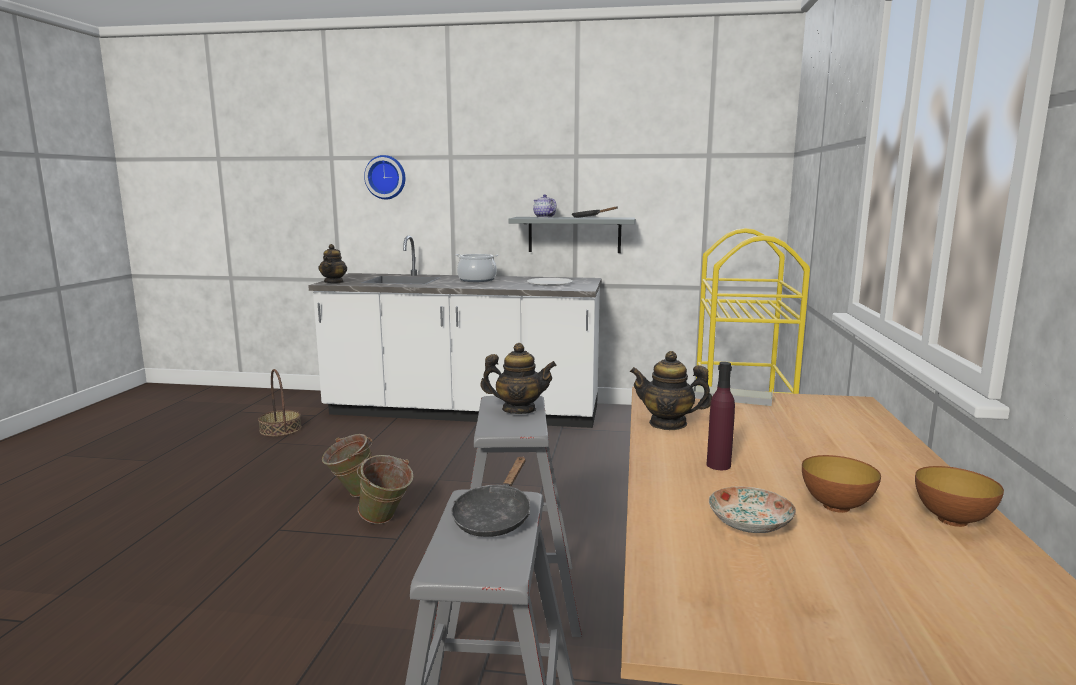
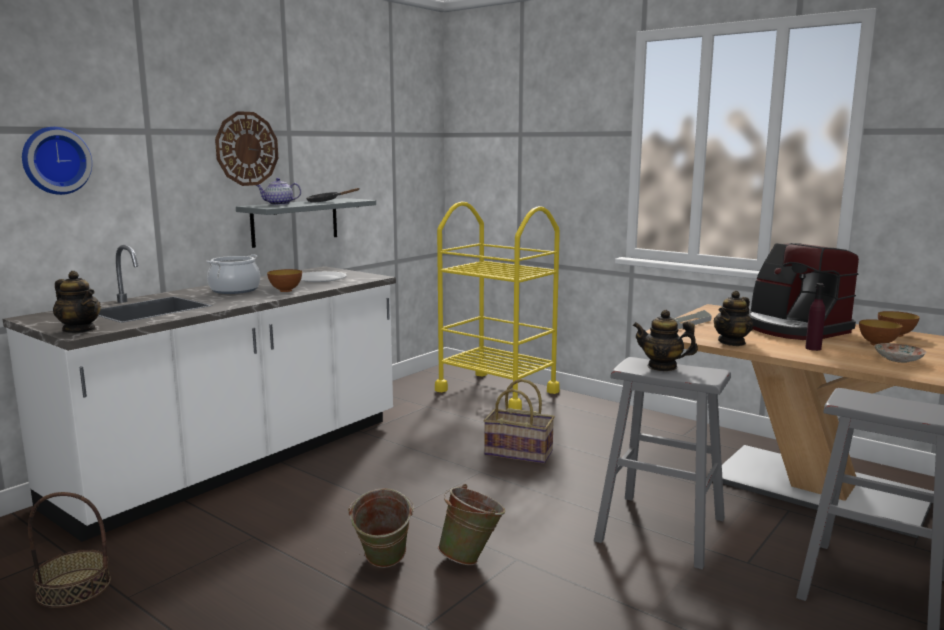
camera: 60 degrees left, 0 degrees up
black frying pan [451,456,530,537] -> none
teapot [480,343,557,414] -> teapot turned 105 degrees counterclockwise [633,310,698,371]
none -> wall clock [215,111,278,186]
none -> bowl [267,269,302,292]
none -> basket [483,379,555,463]
none -> coffee machine [749,243,859,340]

